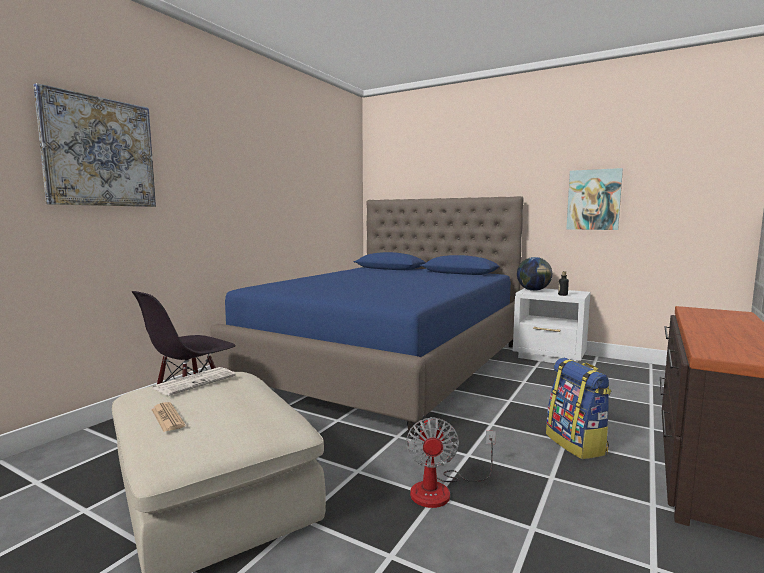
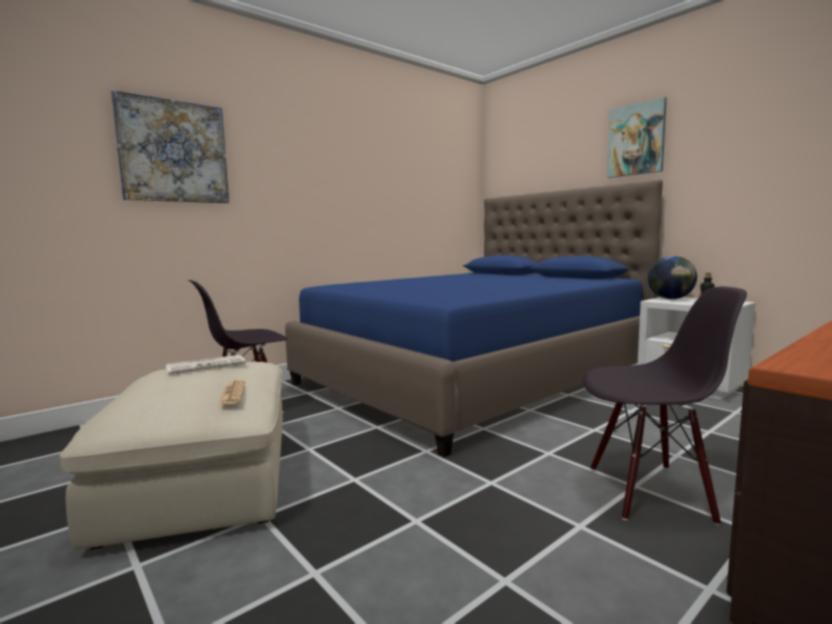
camera: 20 degrees right, 0 degrees up
newspaper [151,402,185,432] -> newspaper moved to [219,380,245,404]
fan [406,417,496,508] -> none
backpack [546,358,611,459] -> black chair [583,286,747,526]
picture [566,168,623,230] -> picture moved to [607,97,667,178]

